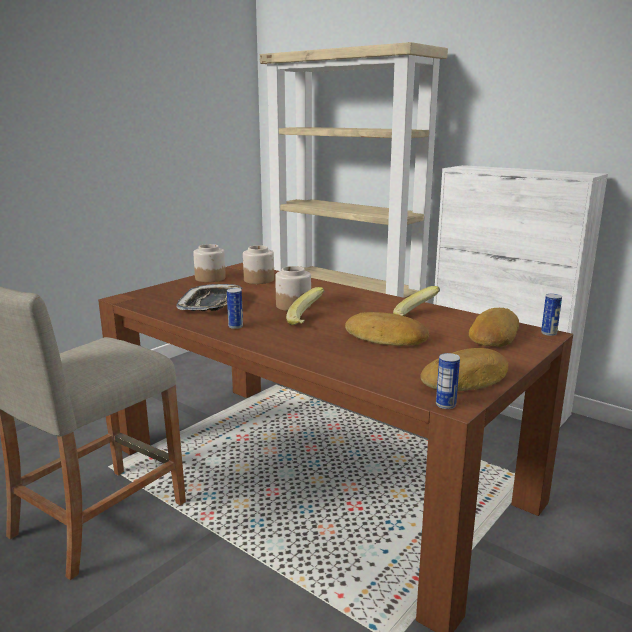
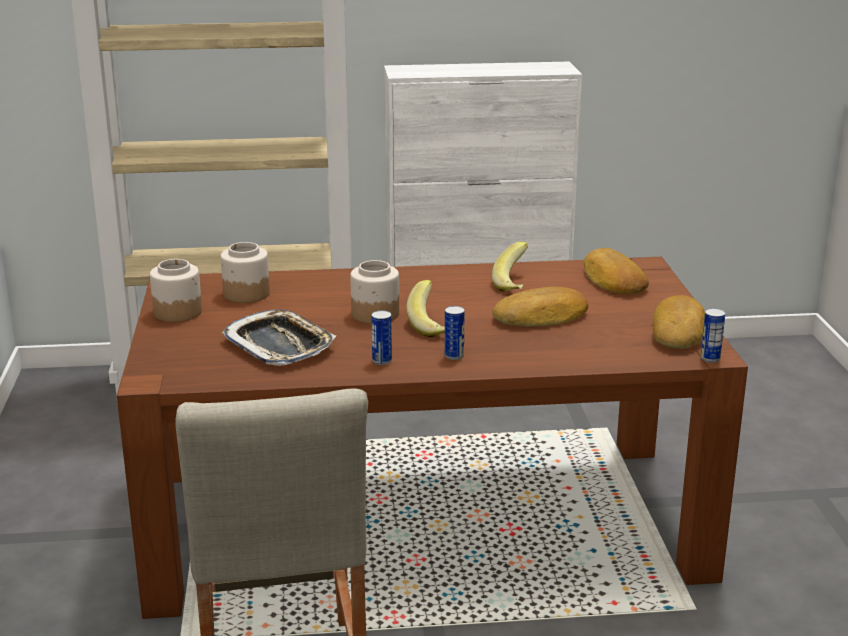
camera: 45 degrees left, 5 degrees up
can [541,294,562,336] -> can moved to [445,306,465,360]

